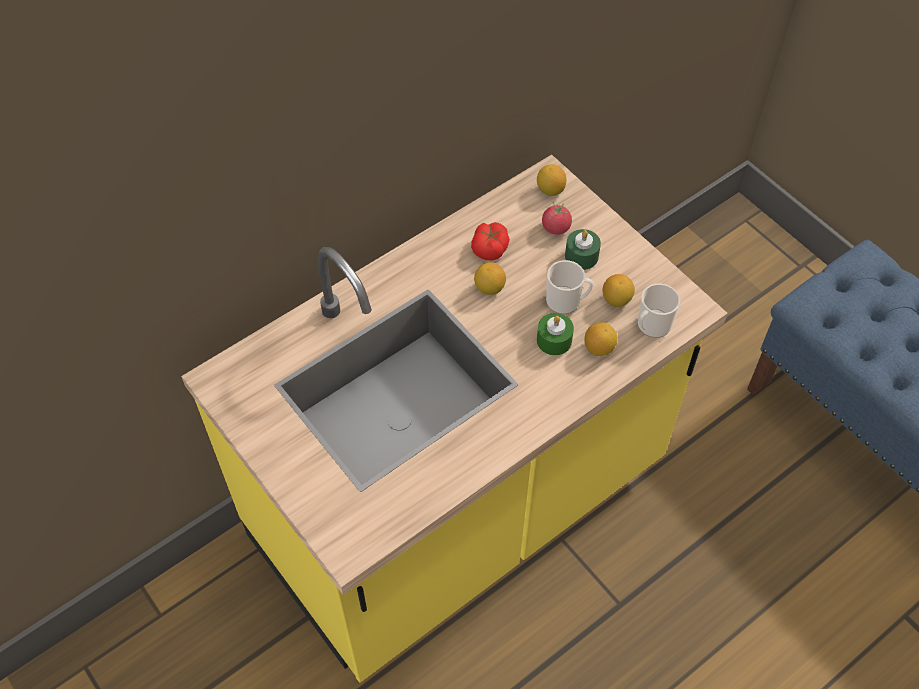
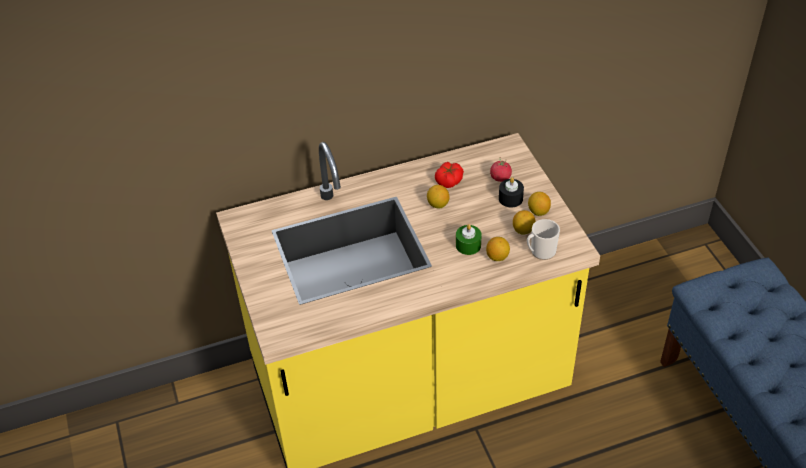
camera: 20 degrees right, 10 degrees down
lemon [537,164,566,196] -> lemon moved to [528,192,551,216]
mug [546,260,593,314] -> none
green candle [565,229,601,270] -> black candle [499,177,524,208]

